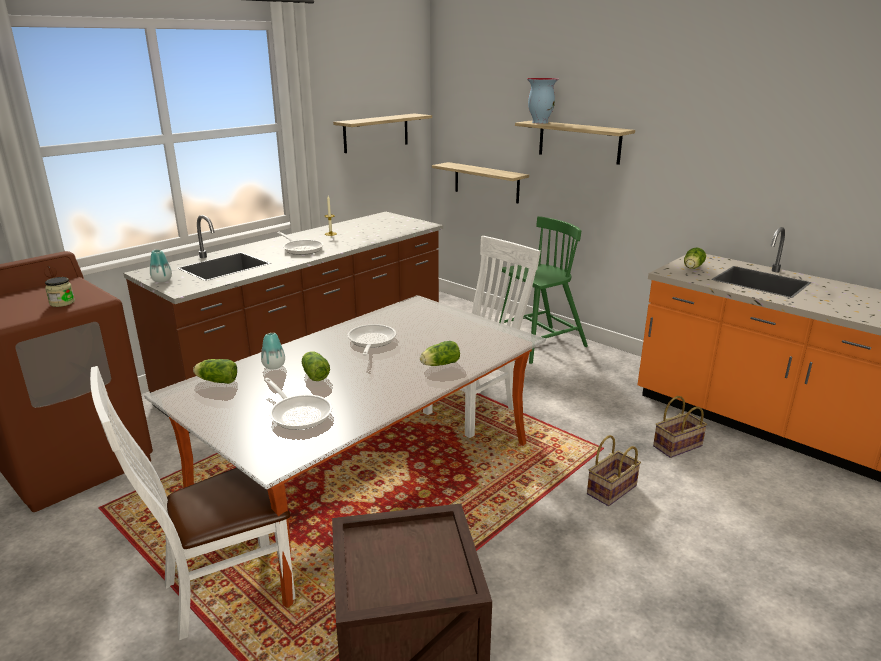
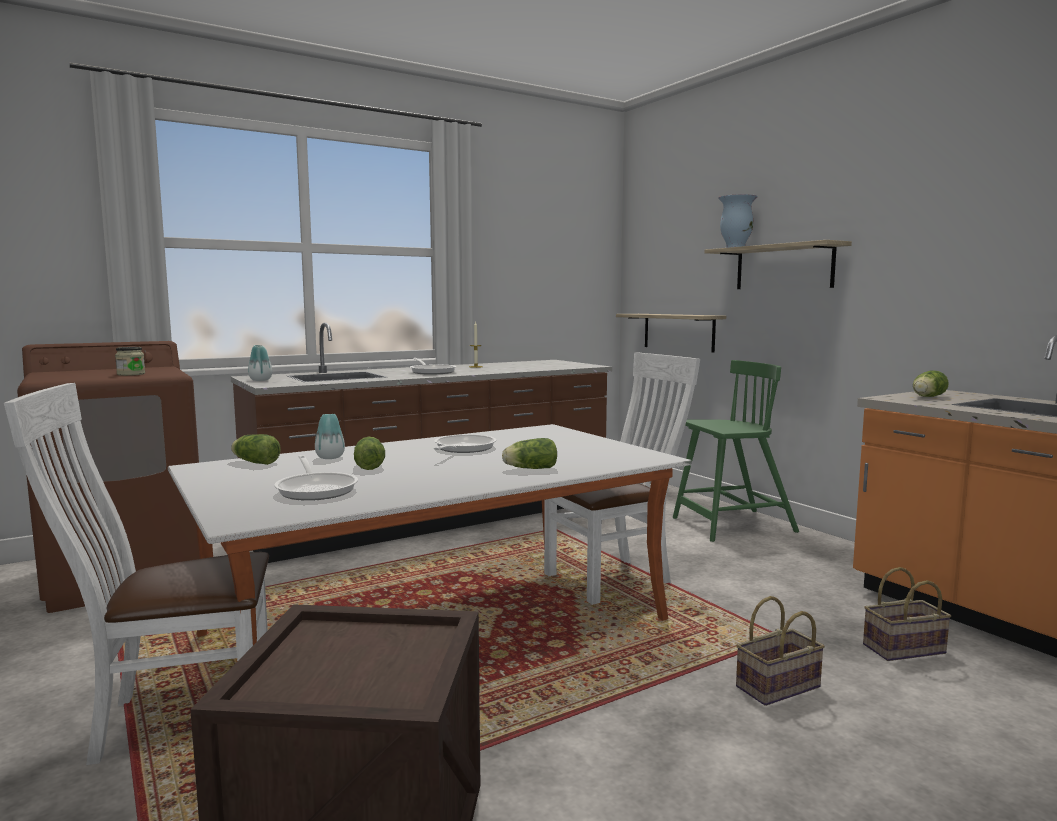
camera: 15 degrees right, 15 degrees down
shelf [333,114,432,153] -> none

